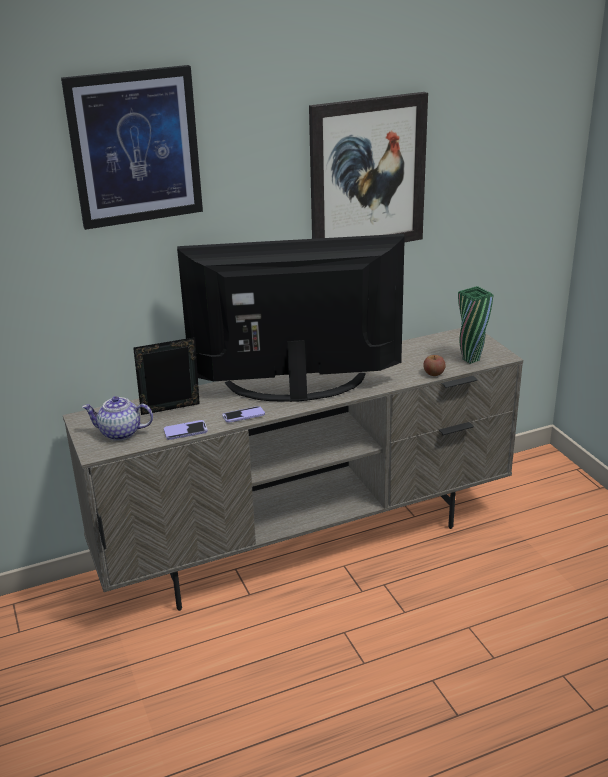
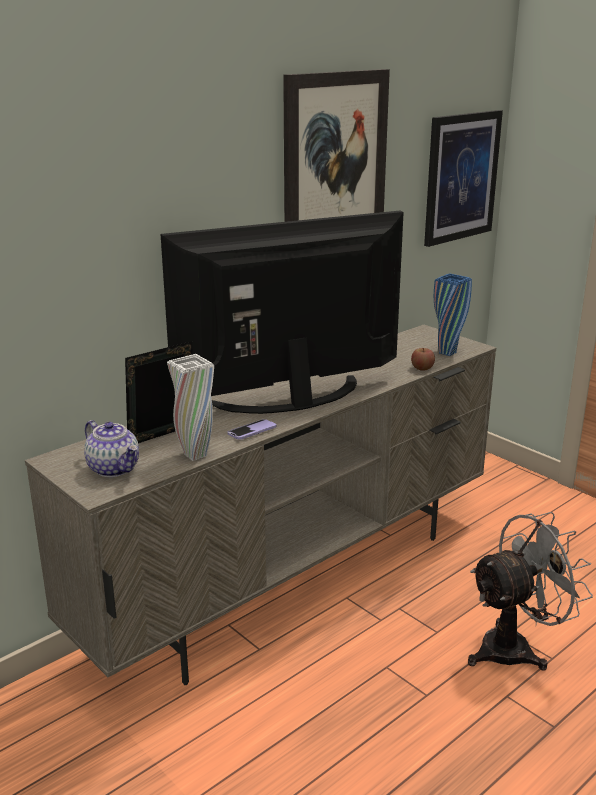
camera: 20 degrees left, 5 degrees down
picture [61,65,203,230] -> picture moved to [424,110,503,247]
teapot [82,396,153,441] -> teapot turned 120 degrees counterclockwise [84,420,139,477]
phone [164,420,208,440] -> white vase [167,354,214,461]
green vase [458,286,493,364] -> blue vase [434,273,472,356]
none -> grey fan [468,512,593,670]

